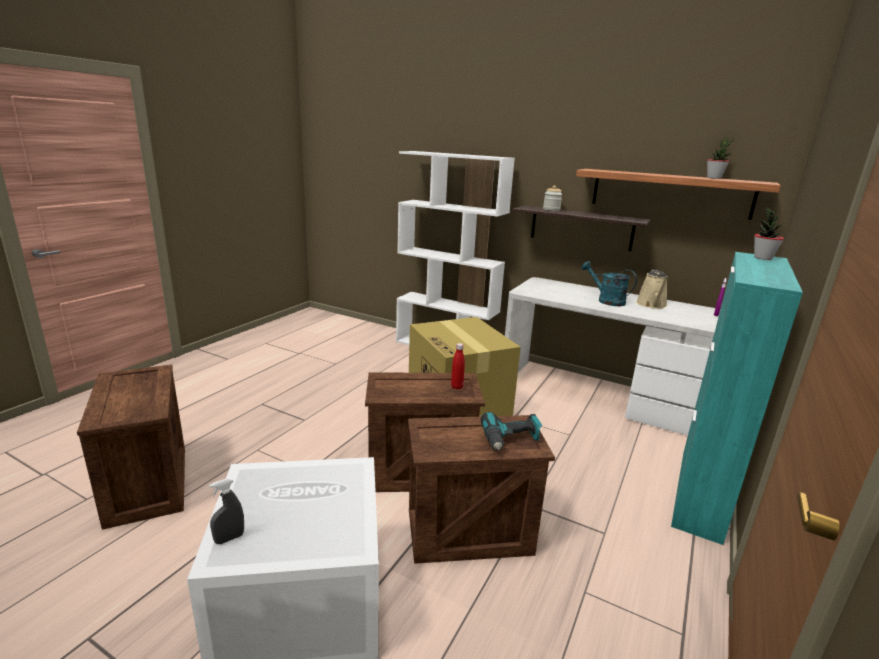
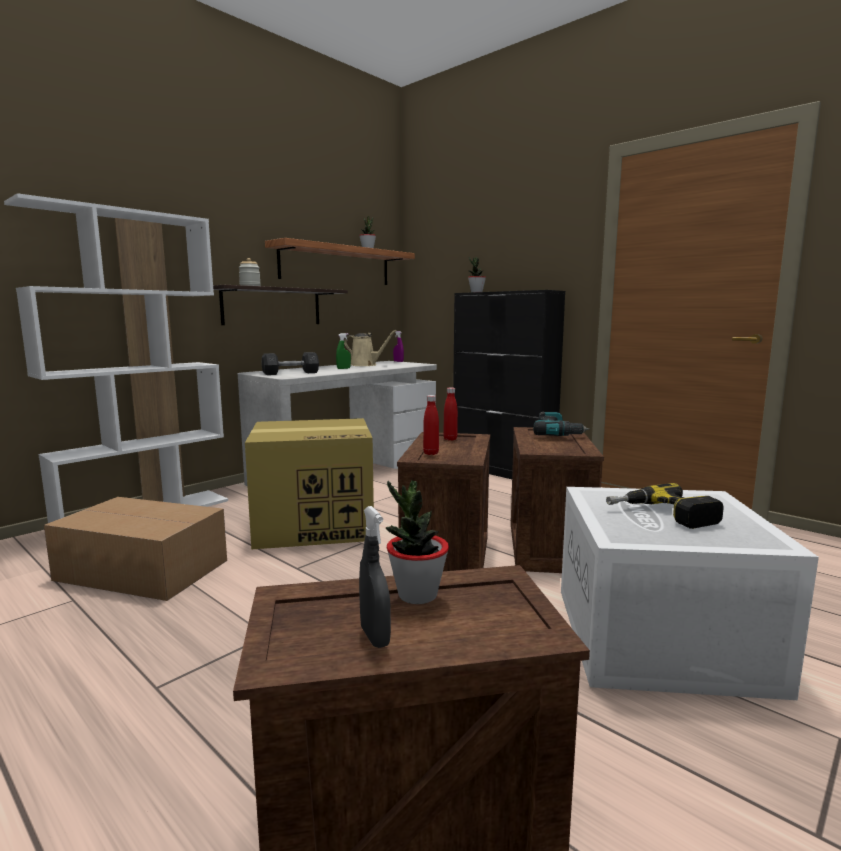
camera: 75 degrees left, 10 degrees down
grey spray bottle [209,478,244,544] -> grey spray bottle moved to [359,506,391,648]
turquoise watering can [582,261,637,306] -> green spray bottle [336,333,351,369]
turquoise cabinet [671,252,803,545] -> black cabinet [453,290,565,479]
none -> cardboard box [44,497,227,601]
none -> grey dumbbell [261,352,319,375]
none -> potted plant [386,481,449,604]
none -> red bottle [423,395,439,455]
none -> power drill [606,483,724,529]

